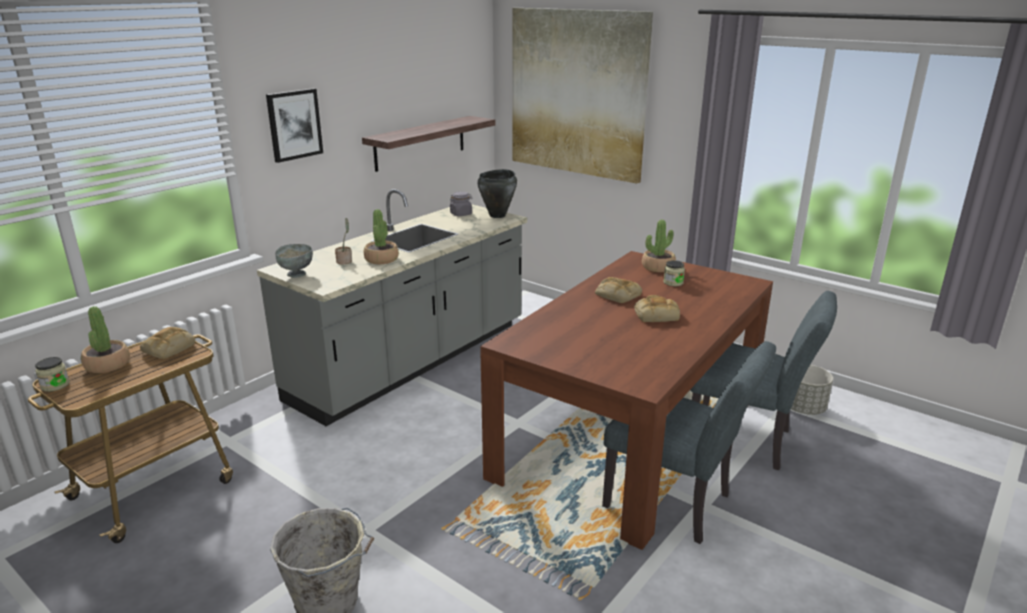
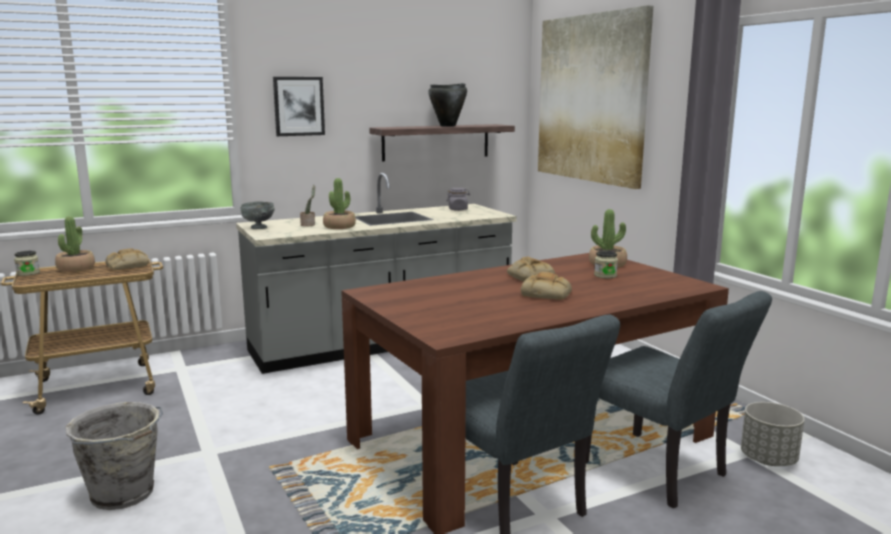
camera: 25 degrees right, 10 degrees down
black cooking pot [477,169,517,218] -> black cooking pot moved to [428,83,467,127]

